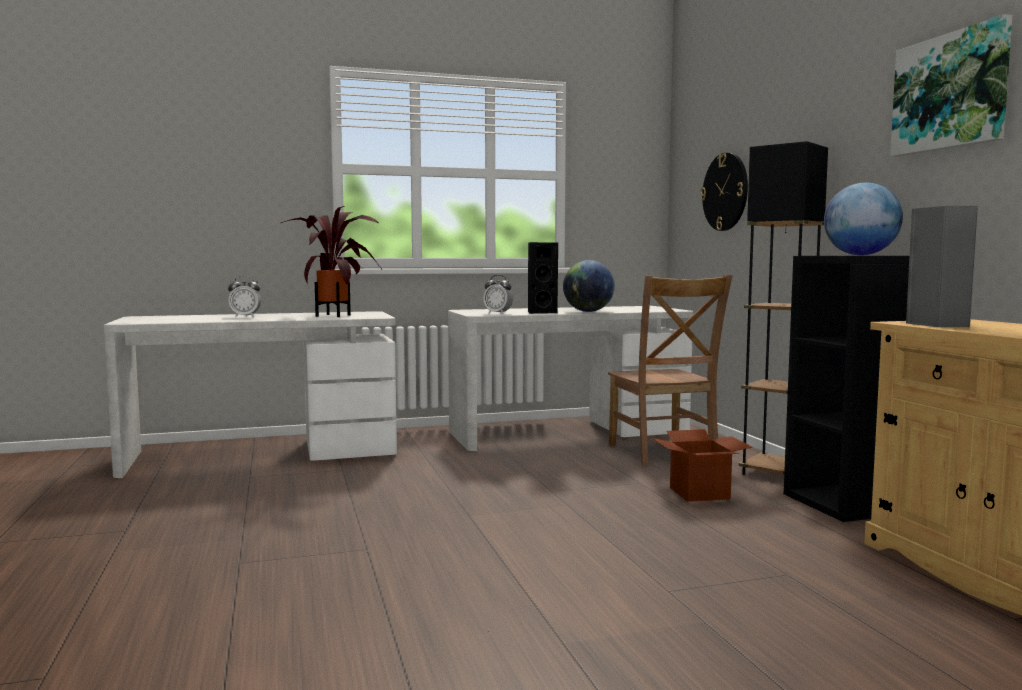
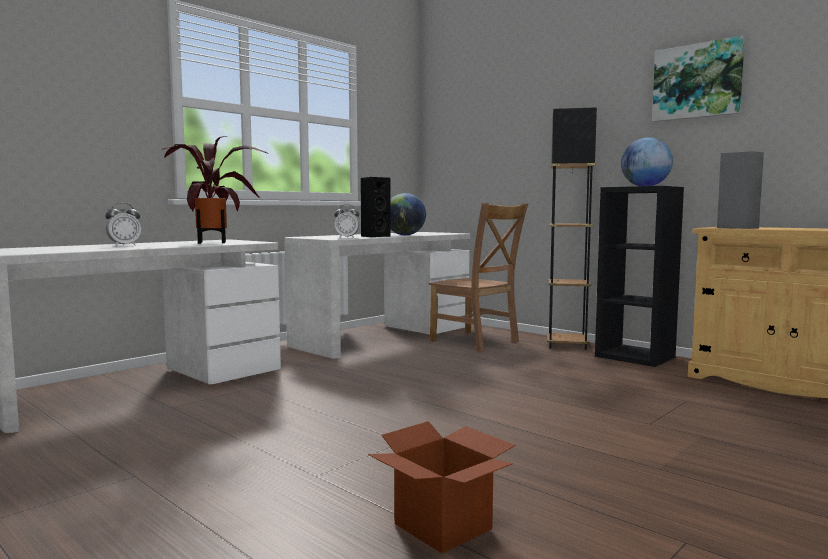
camera: 30 degrees left, 0 degrees up
cardboard box [652,429,753,502] -> cardboard box moved to [368,421,516,553]
wall clock [700,153,748,231] -> none

